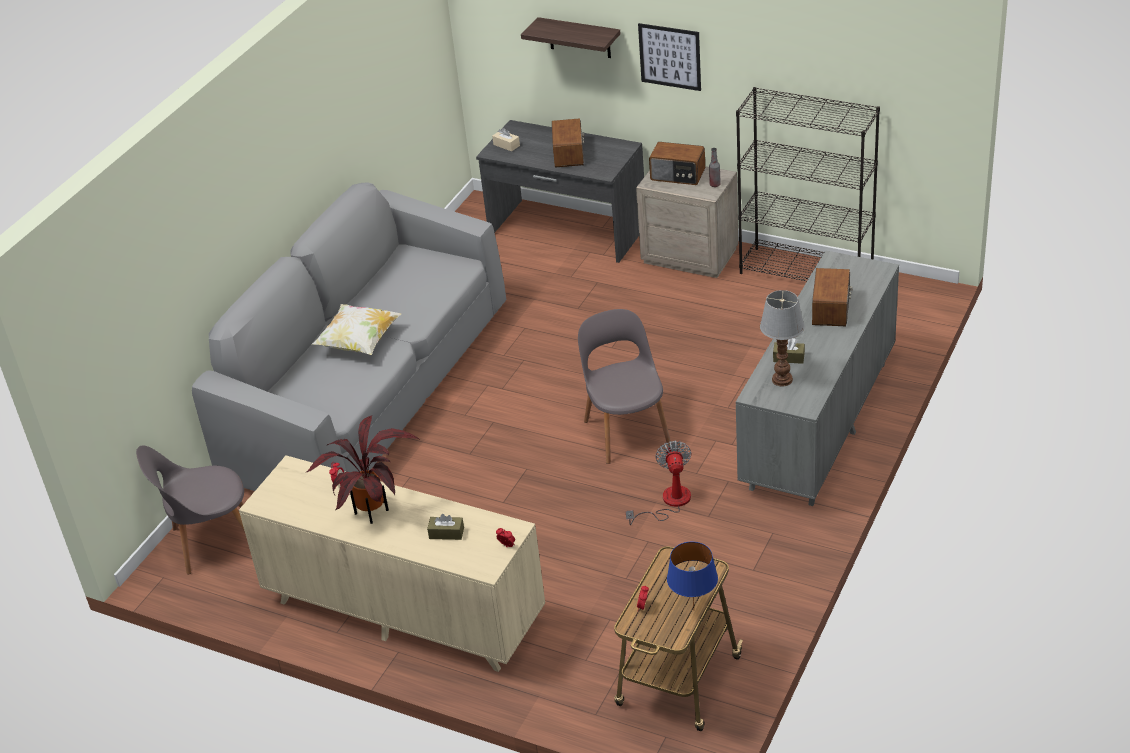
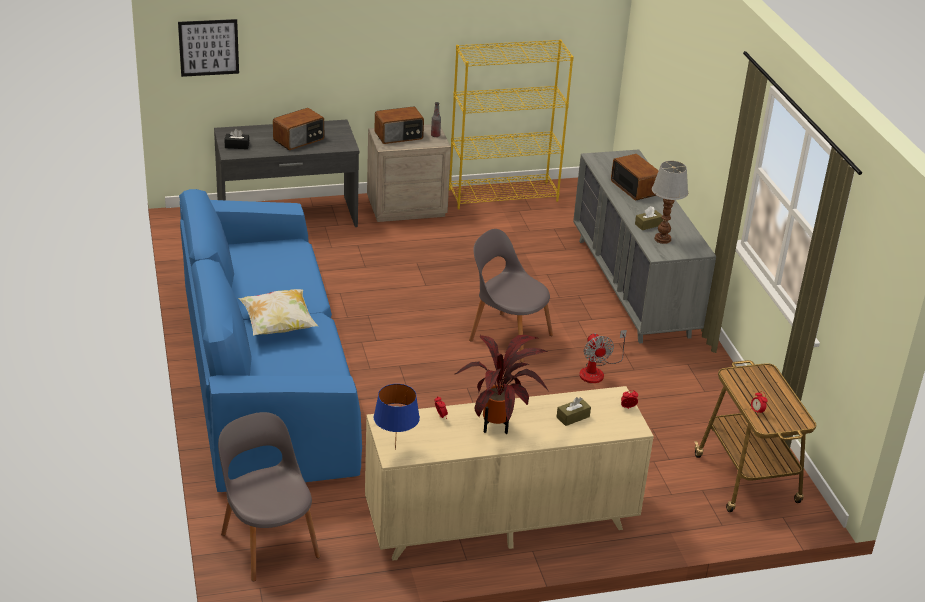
camera: 45 degrees left, 5 degrees down
grey chair [136,445,245,575] -> grey chair turned 120 degrees clockwise [218,412,320,581]
grey sofa [192,182,506,491] -> blue sofa [179,189,362,492]
beige tissue box [492,127,520,152] -> black tissue box [224,129,249,149]
shelf [521,17,621,58] -> none
radio [552,118,584,168] -> radio turned 90 degrees clockwise [273,108,324,150]
fan [626,441,692,525] -> fan turned 150 degrees counterclockwise [579,330,627,383]
picture [638,23,701,91] -> picture moved to [178,19,239,77]
blue table lamp [667,542,718,608] -> blue table lamp moved to [374,384,420,450]
black bookcase [736,87,880,281] -> yellow bookcase [449,39,574,209]

